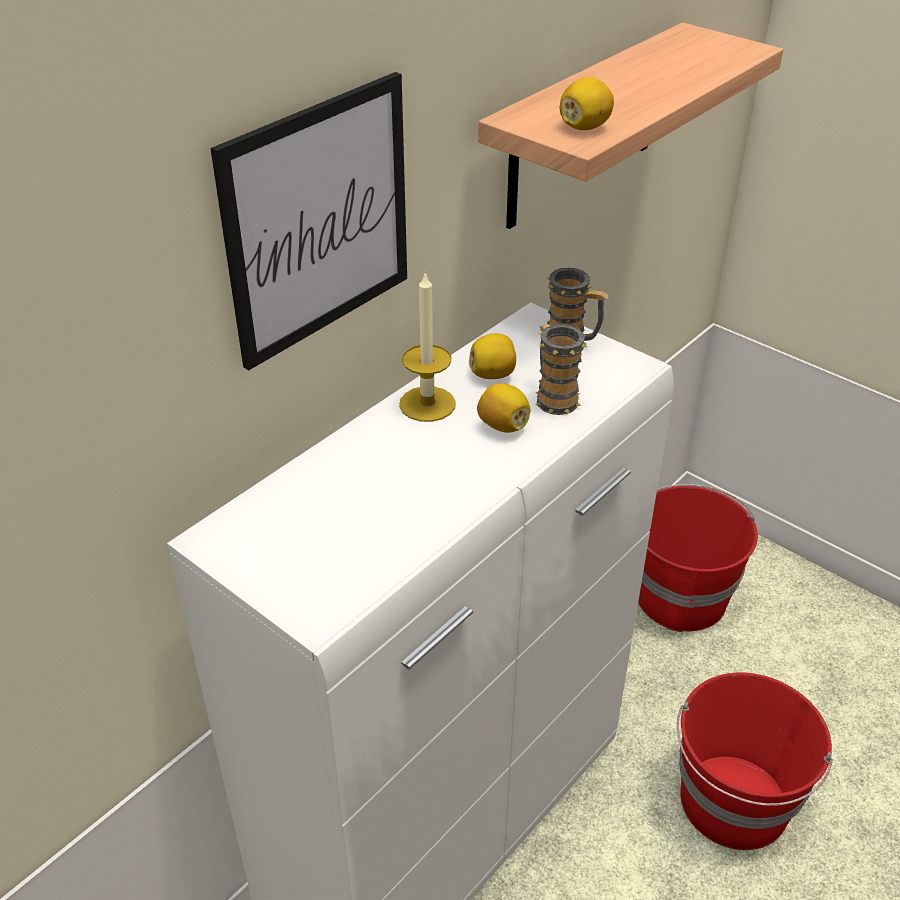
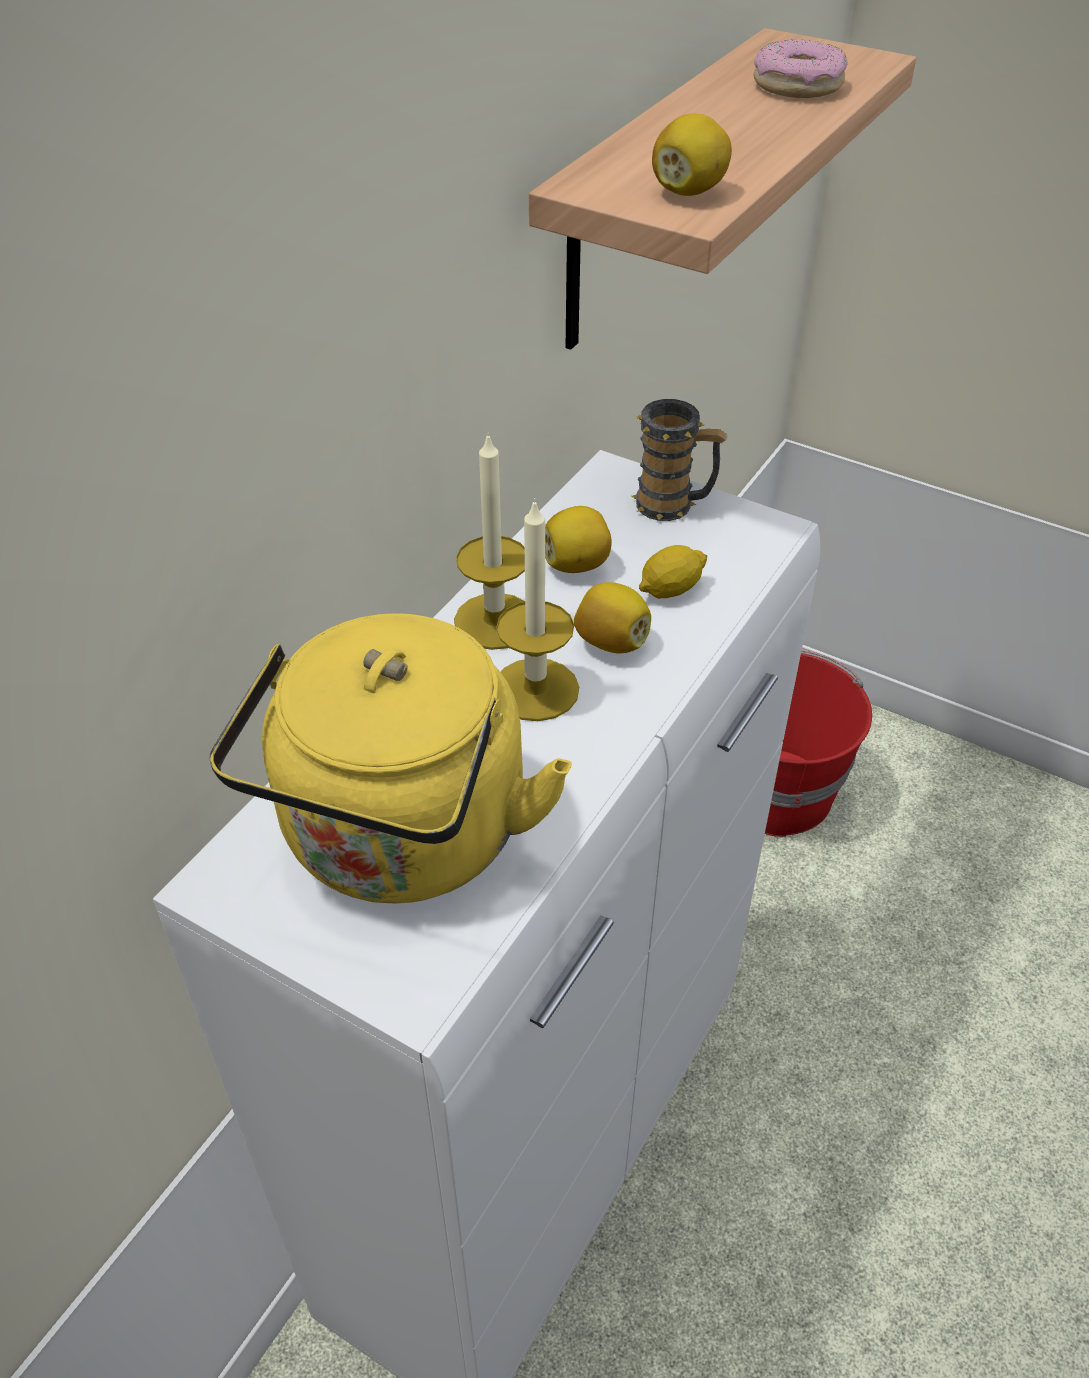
camera: 10 degrees left, 5 degrees up
picture [210,72,407,370] -> none
mug [535,324,588,415] -> lemon [639,545,707,599]
red bucket [677,672,833,850] -> none
none -> yellow kettle [209,614,572,903]
none -> candle [496,498,579,721]
none -> donut [753,39,847,98]

